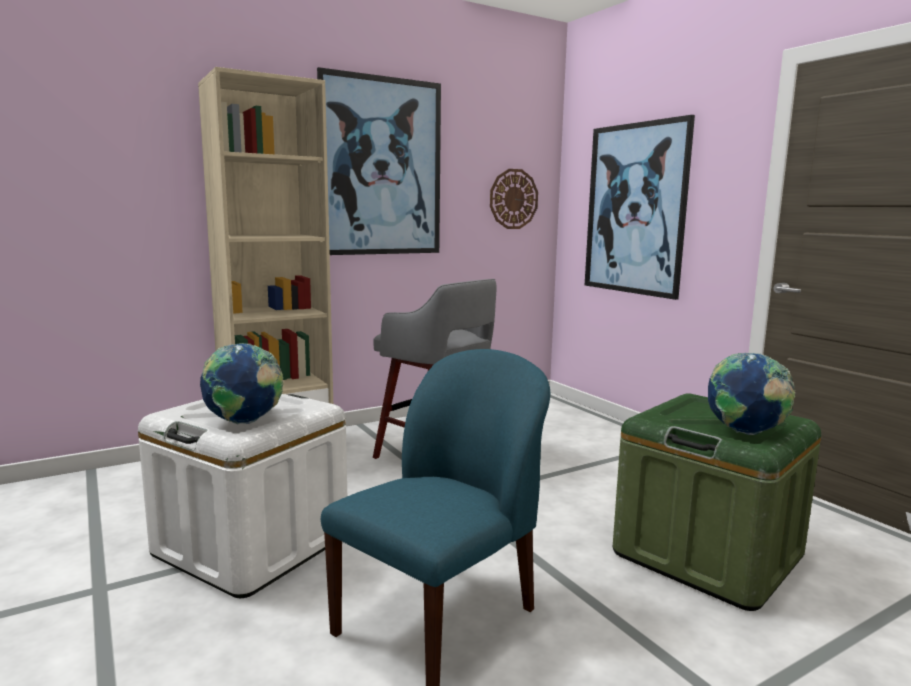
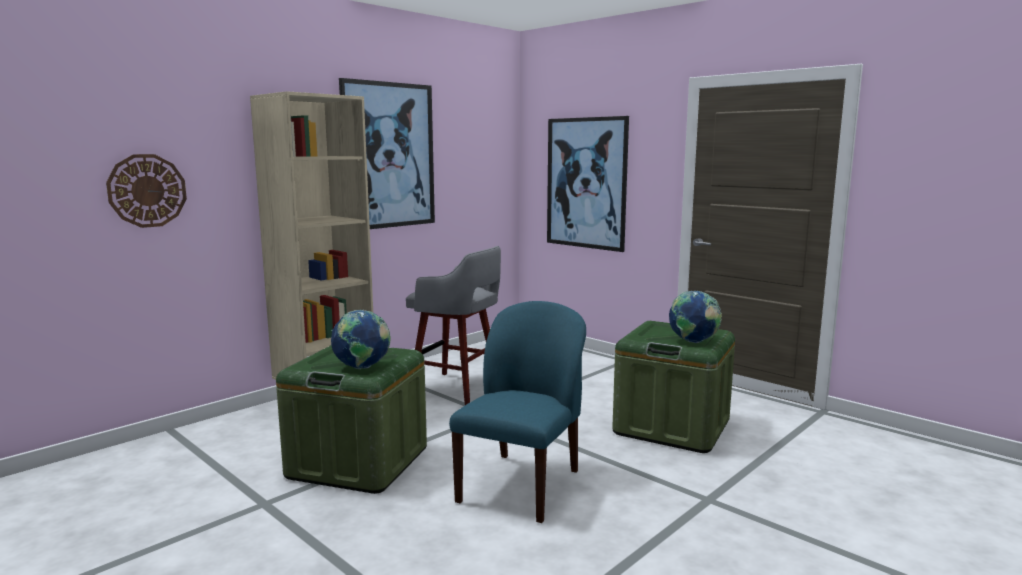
camera: 15 degrees left, 0 degrees up
white storage box [138,394,347,598] -> green storage box [276,345,427,494]
wall clock [490,169,538,229] -> wall clock moved to [106,154,187,228]

